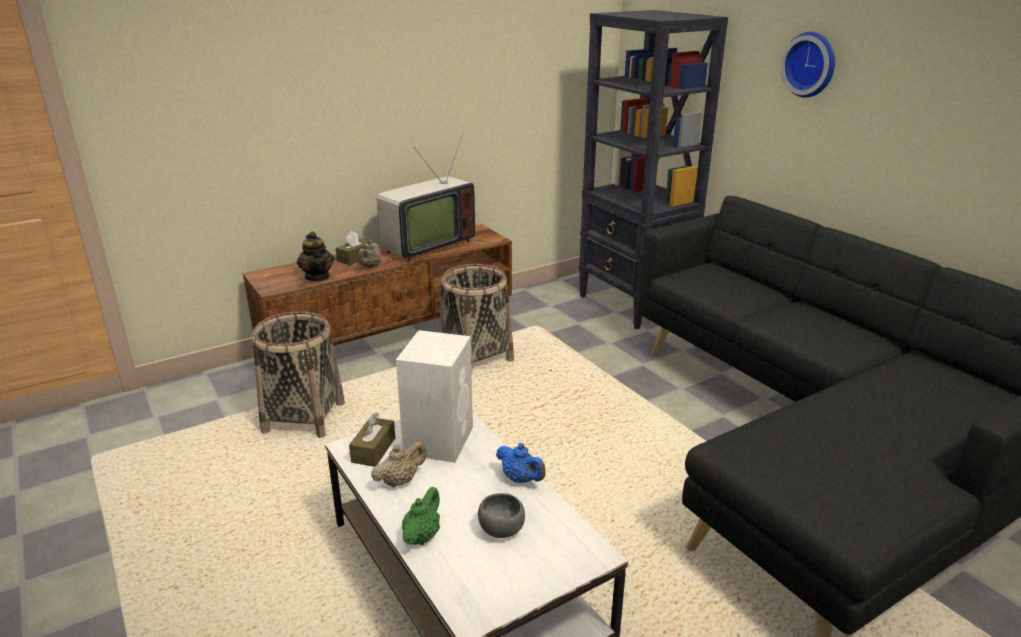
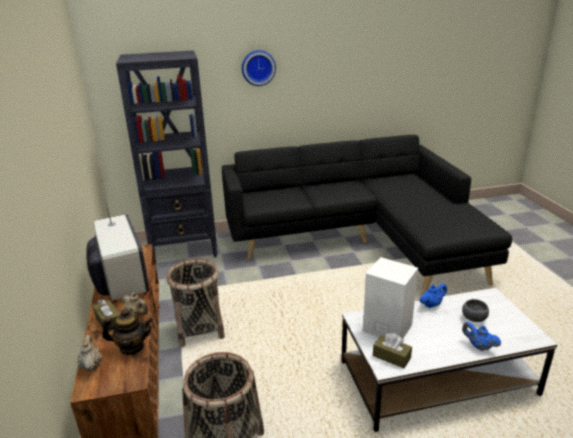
camera: 70 degrees left, 0 degrees up
beige teapot [371,441,427,488] -> beige teapot moved to [77,335,102,371]
green teapot [402,487,440,545] -> blue teapot [462,322,501,351]

